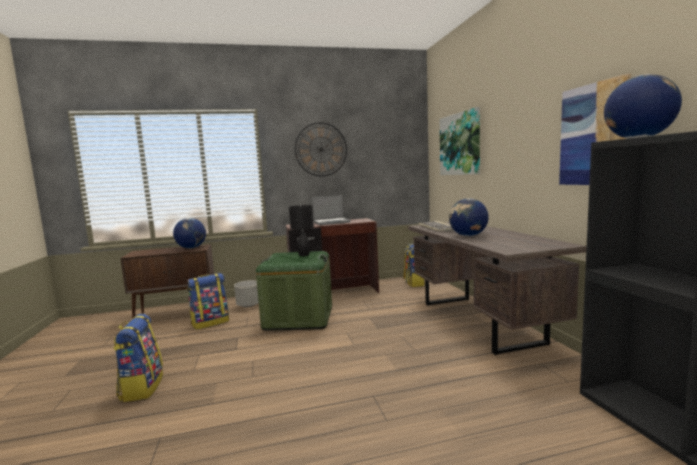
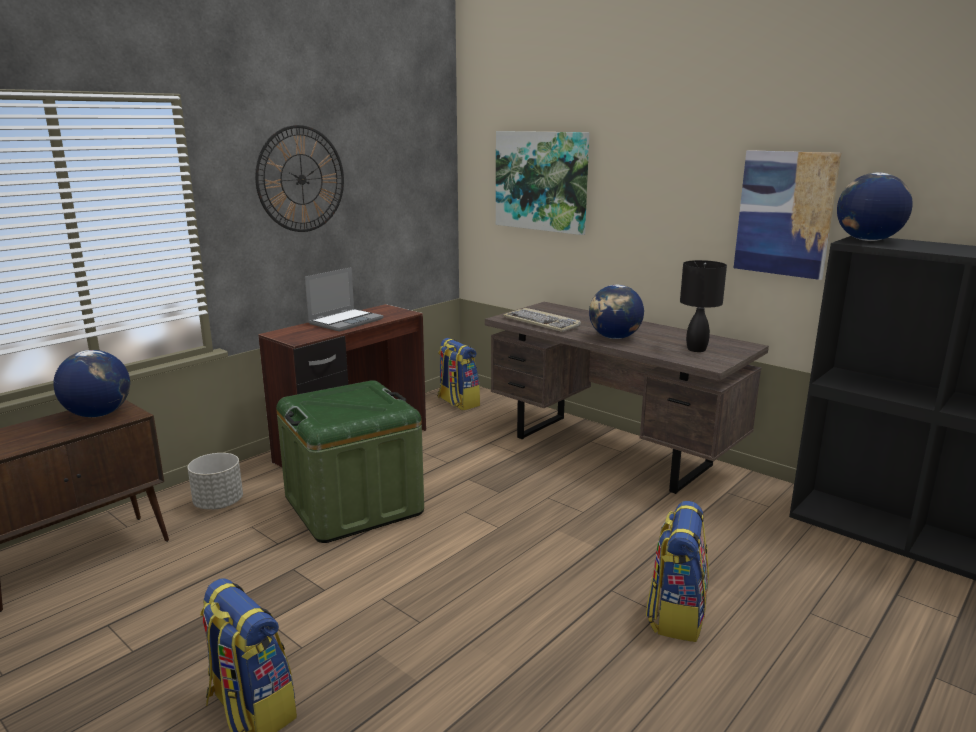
camera: 35 degrees left, 10 degrees up
backpack [187,273,229,330] -> backpack moved to [646,501,709,642]
black table lamp [289,205,314,256] -> black table lamp moved to [680,260,727,352]

